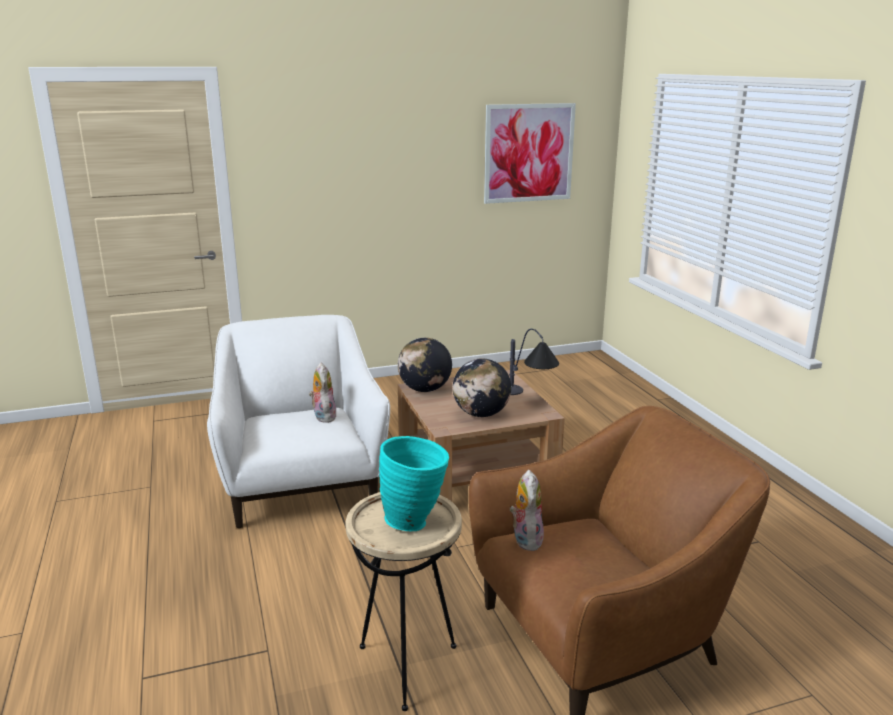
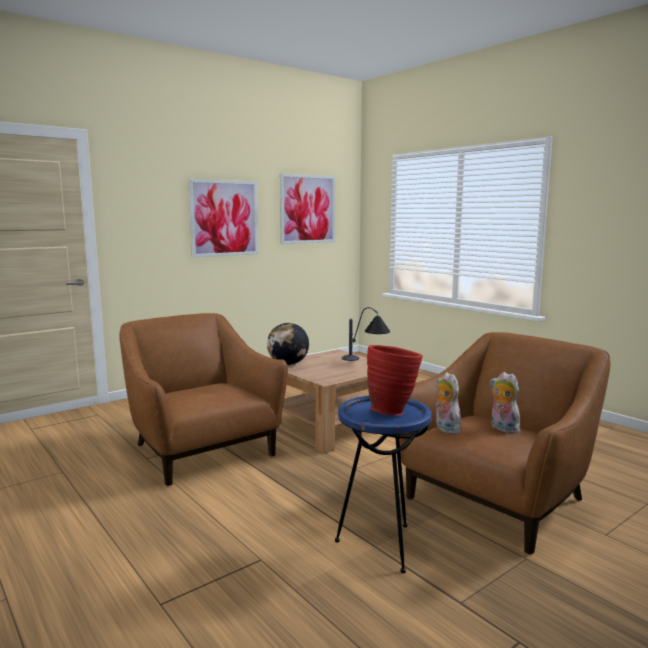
camera: 20 degrees left, 10 degrees down
white armchair [207,315,390,528] -> brown armchair [119,313,288,486]
plush toy [309,362,337,423] -> plush toy moved to [490,372,523,434]
beige side table [346,492,462,711] -> blue side table [335,396,432,573]
turquoise vase [379,436,449,531] -> red vase [367,345,423,415]
globe [453,358,511,417] -> none
none -> picture [188,179,259,258]

